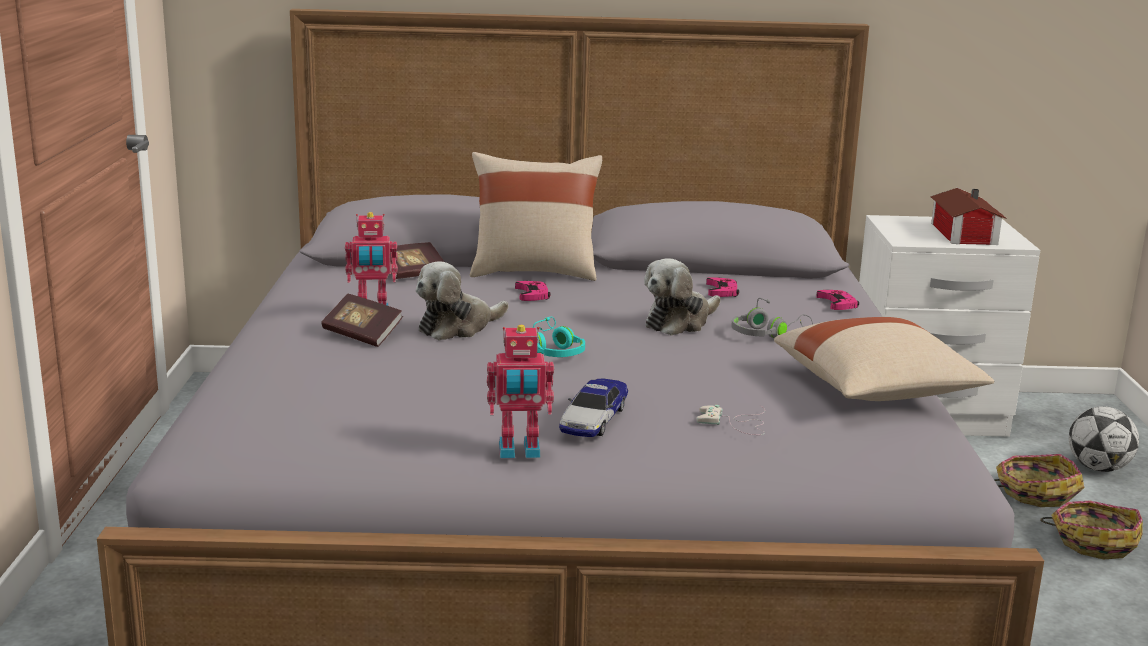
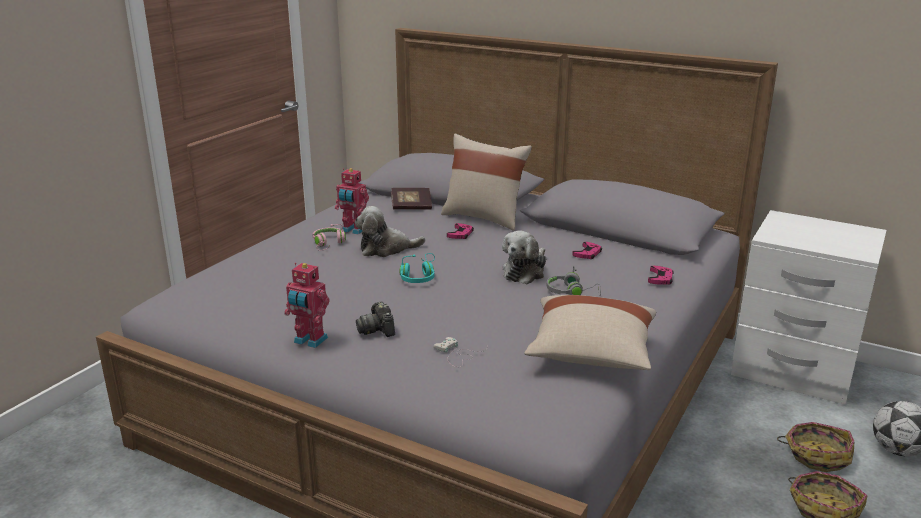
camera: 30 degrees right, 5 degrees up
book [321,294,403,347] -> pink headphones [312,224,346,251]
toy car [559,379,628,437] -> camera [356,301,395,337]
plush toy [644,258,720,335] -> plush toy turned 45 degrees counterclockwise [502,231,546,284]
toy house [930,188,1006,245] -> none

